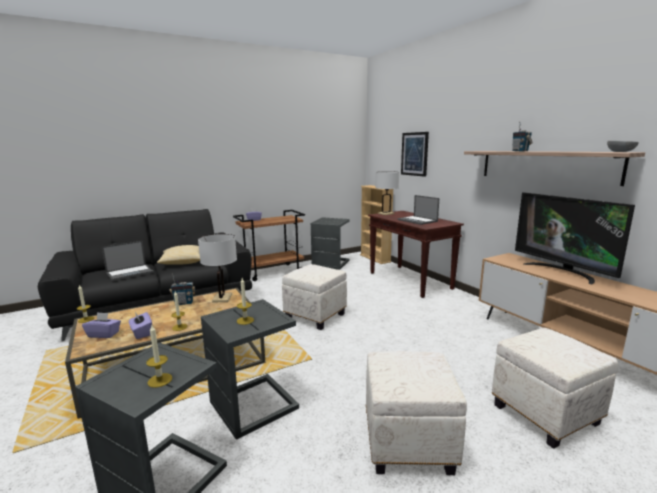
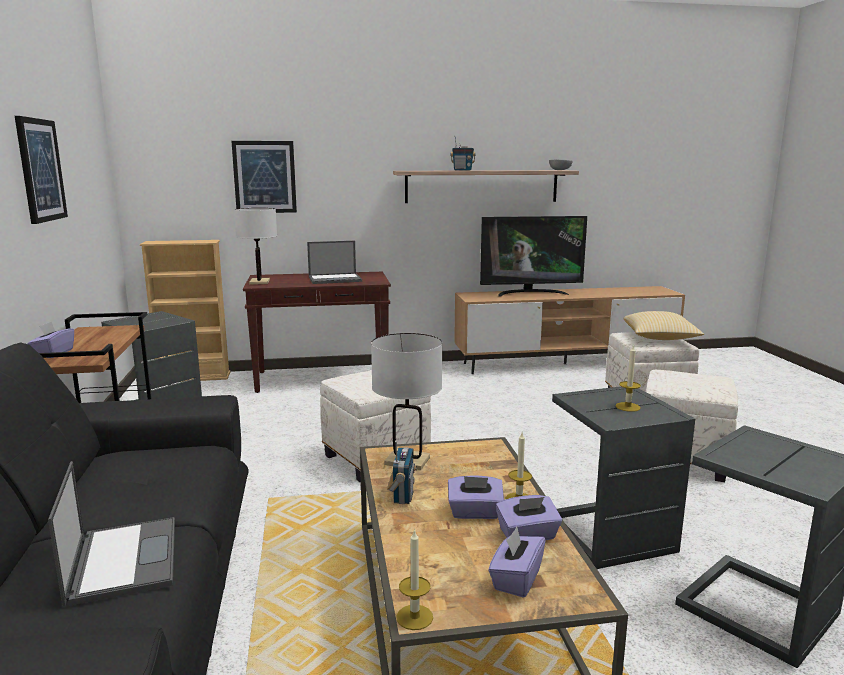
camera: 70 degrees left, 0 degrees up
candle [146,325,172,388] -> none
pillow [157,245,200,265] -> pillow moved to [624,311,704,340]
none -> picture [15,116,68,224]
none -> purple tissue box [448,475,504,519]

